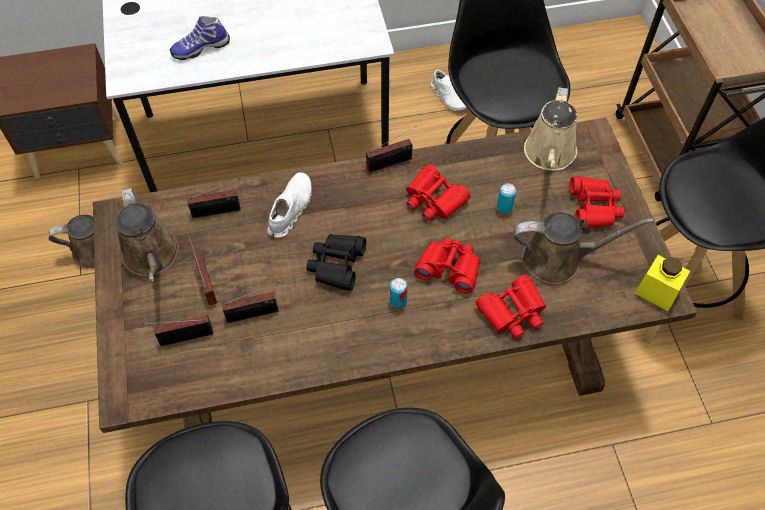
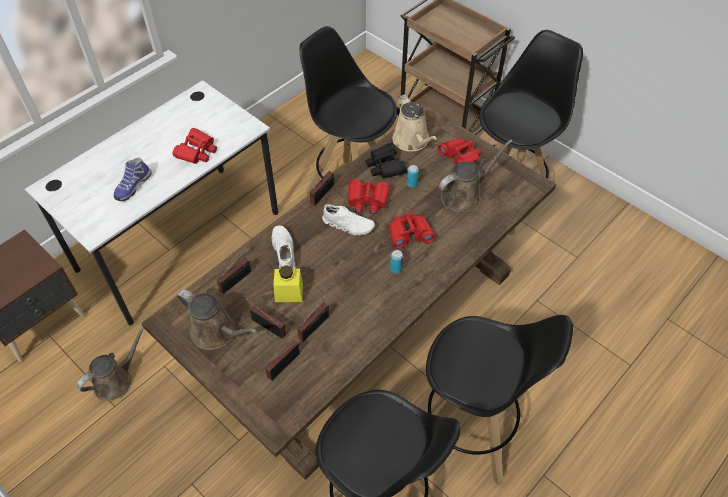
camera: 35 degrees left, 5 degrees down
black binoculars [306,234,366,291] -> black binoculars moved to [365,143,407,179]
white shoe [431,69,467,111] -> white shoe moved to [322,204,375,236]
red binoculars [475,274,546,339] -> red binoculars moved to [173,128,217,164]
yellow jar [635,255,690,311] -> yellow jar moved to [273,265,303,302]

